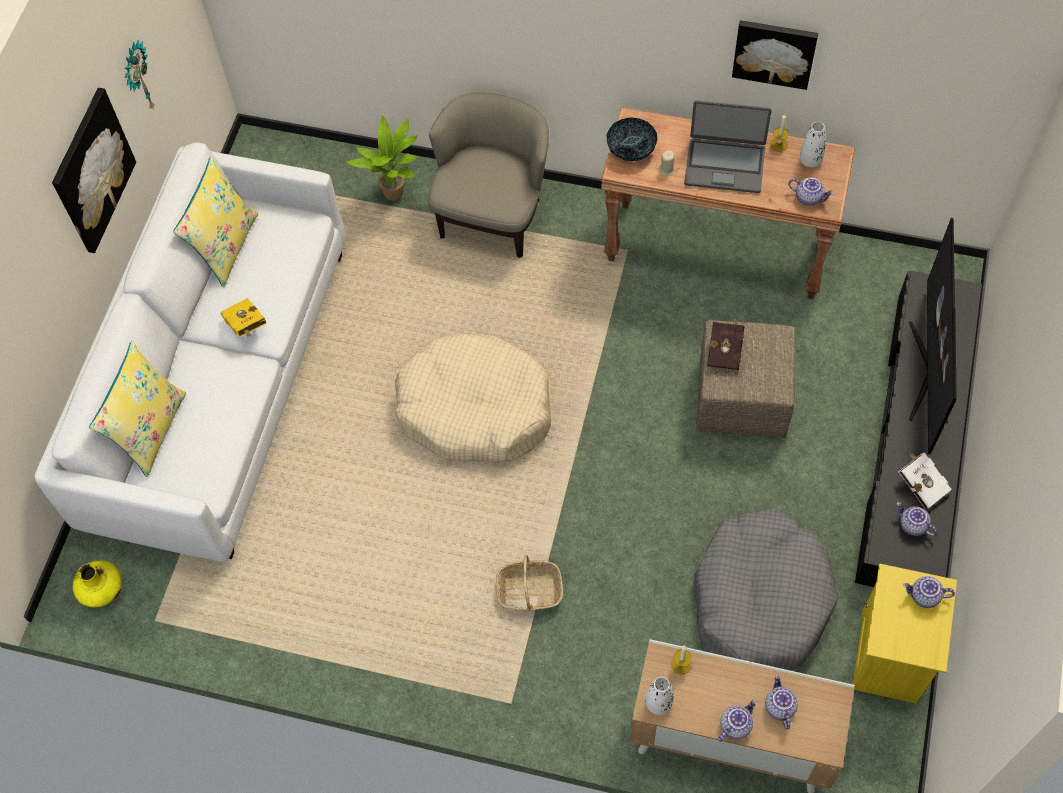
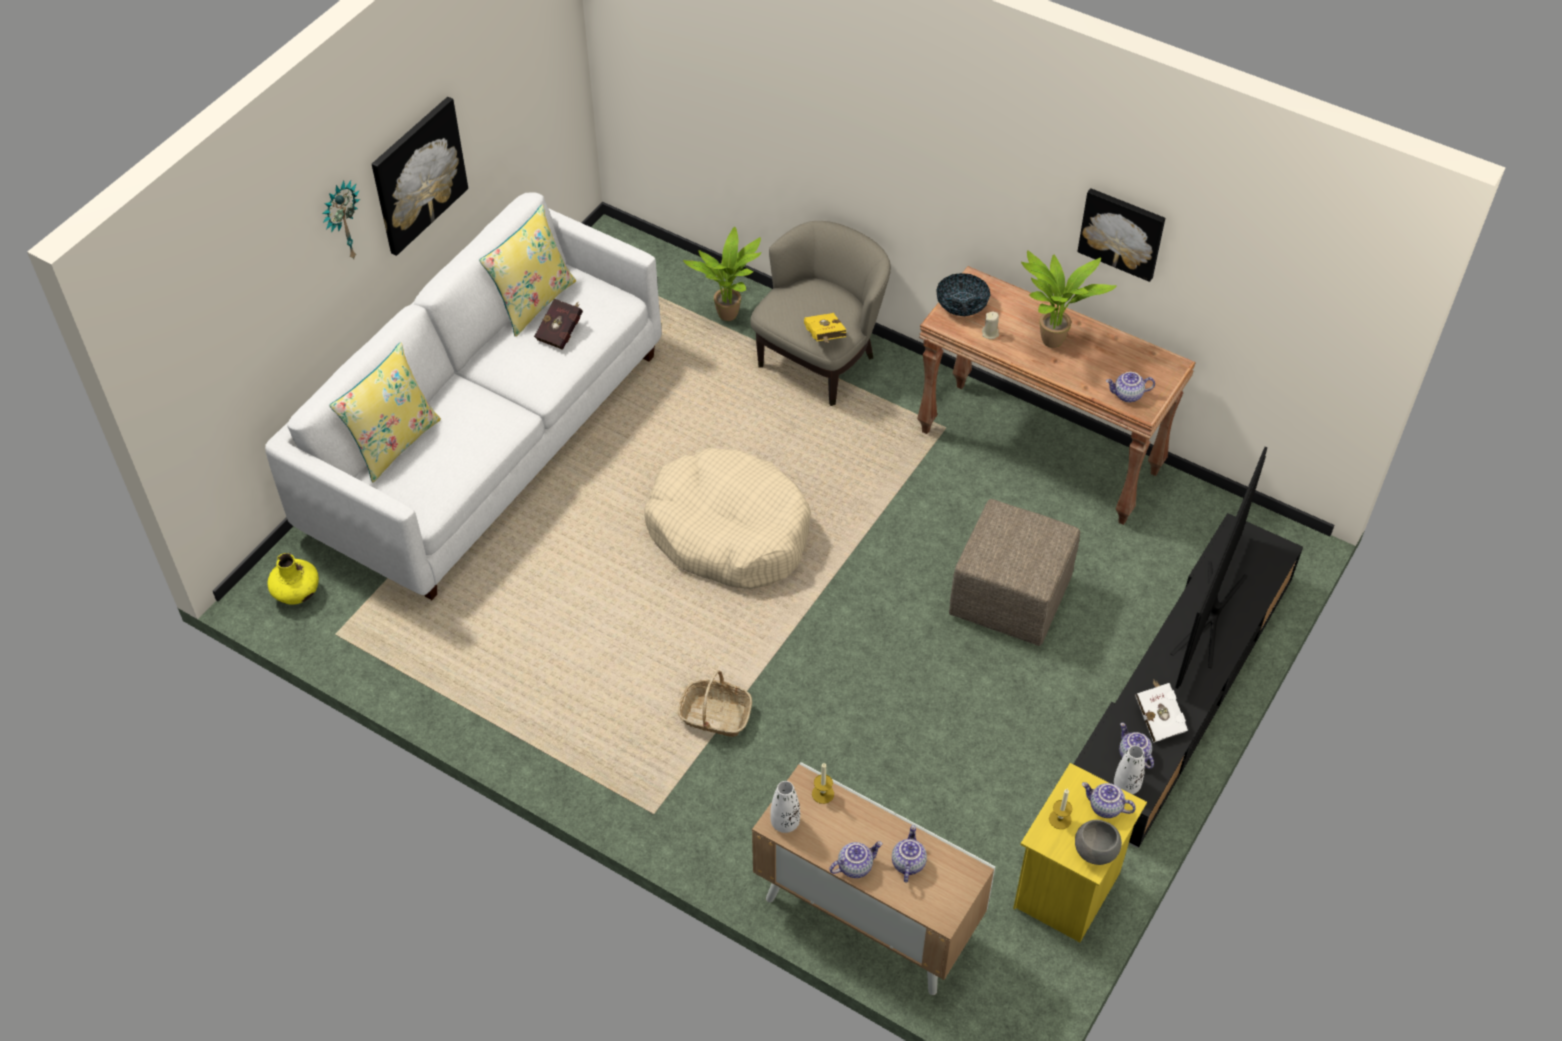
camera: 15 degrees right, 10 degrees down
wall clock [125,40,155,110] -> wall clock moved to [322,180,360,259]
yellow book [221,298,267,337] -> yellow book moved to [804,313,846,343]
laptop [684,100,772,193] -> potted plant [1021,250,1117,348]
grey dog bed [694,509,838,671] -> none
red book [707,318,744,370] -> red book moved to [534,298,583,350]
candle [770,114,789,152] -> candle moved to [1049,789,1072,829]
teapot [788,177,834,206] -> teapot turned 135 degrees clockwise [1106,372,1155,402]
white vase [800,122,826,168] -> white vase moved to [1114,745,1145,794]
none -> grey bowl [1075,820,1122,865]

